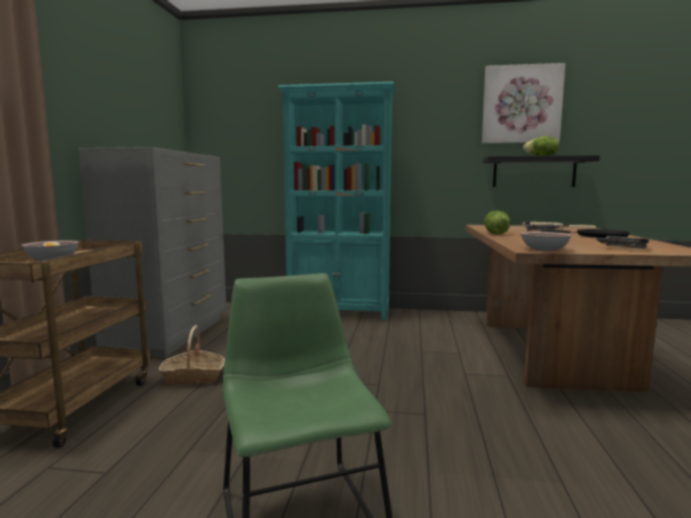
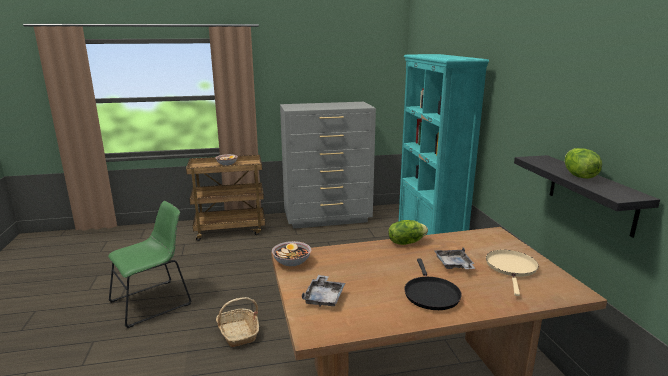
camera: 70 degrees right, 10 degrees up
basket [159,325,225,385] -> basket moved to [216,297,259,347]
picture [482,63,565,143] -> none

